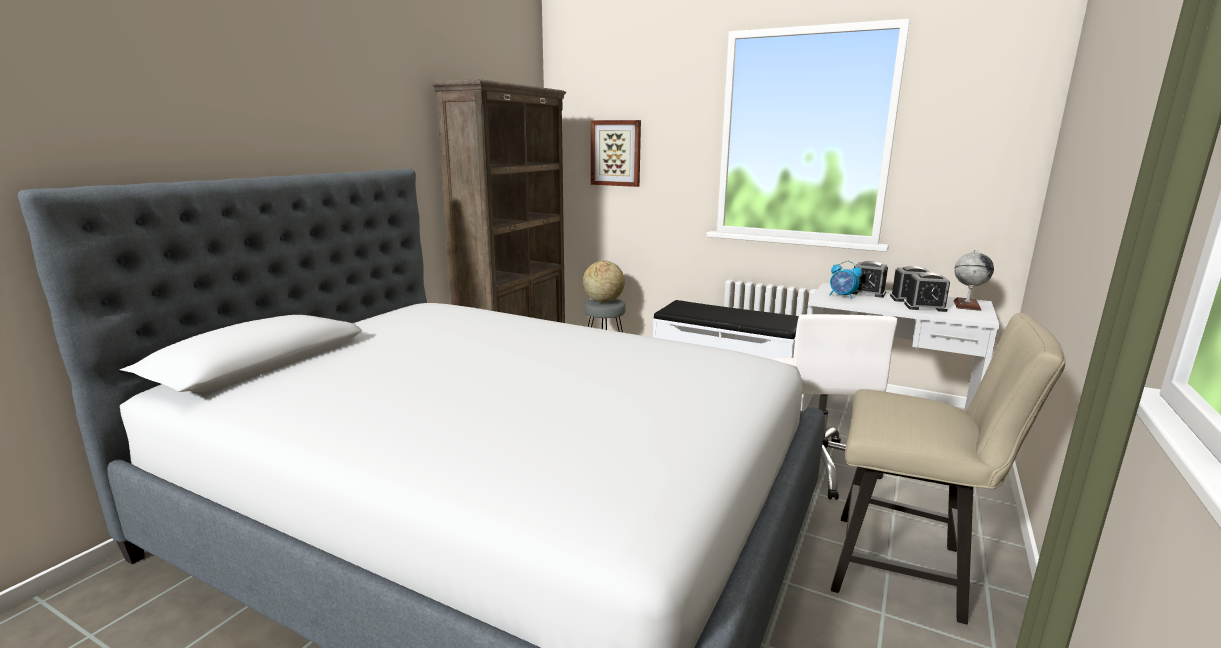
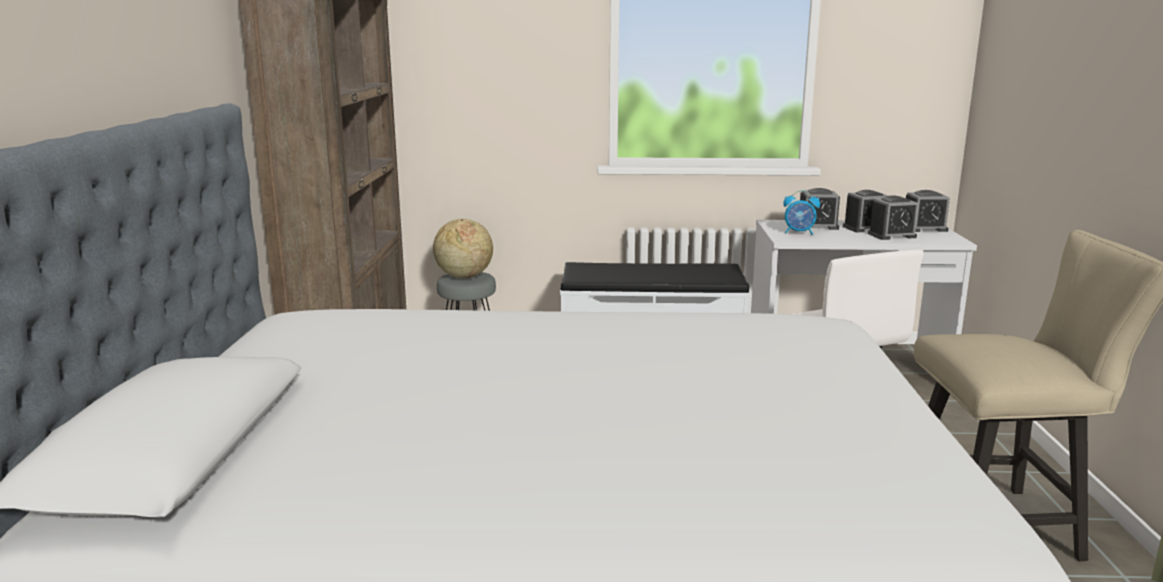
camera: 25 degrees left, 0 degrees up
picture [591,120,641,187] -> none
globe [954,249,994,311] -> alarm clock [906,190,950,232]

